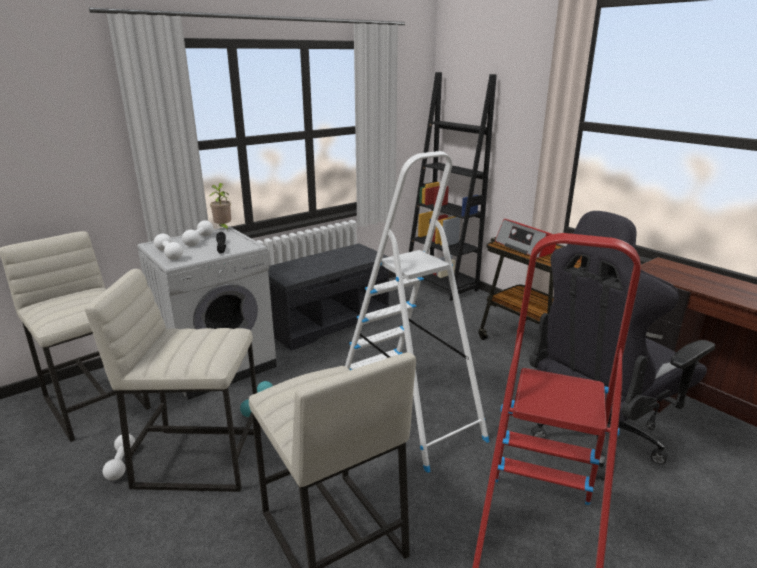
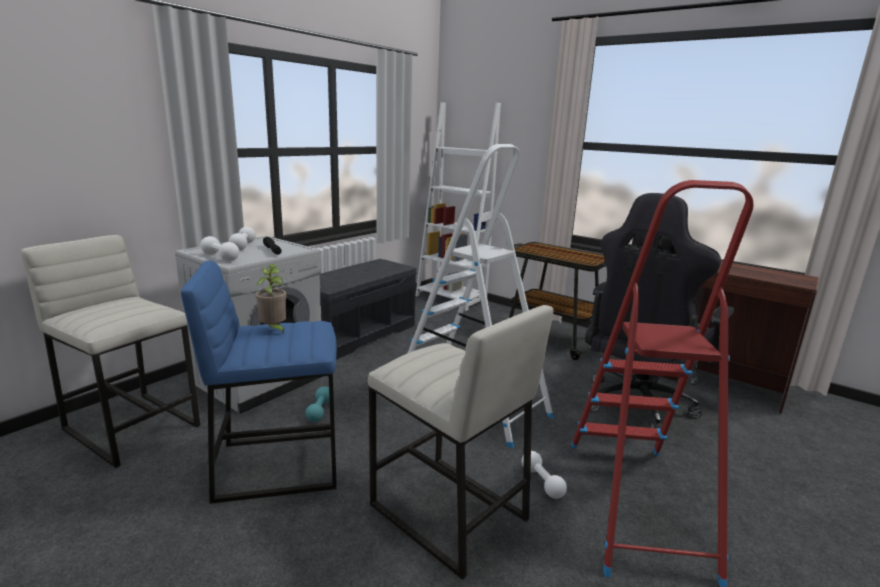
camera: 15 degrees left, 5 degrees down
beige stool [85,269,261,492] -> blue stool [181,261,337,504]
white dumbbell [103,434,135,481] -> white dumbbell moved to [521,451,567,499]
potted plant [210,183,231,231] -> potted plant moved to [255,264,286,333]
black bookcase [409,72,497,301] -> white bookcase [416,102,501,311]
radio [495,219,556,258] -> none

